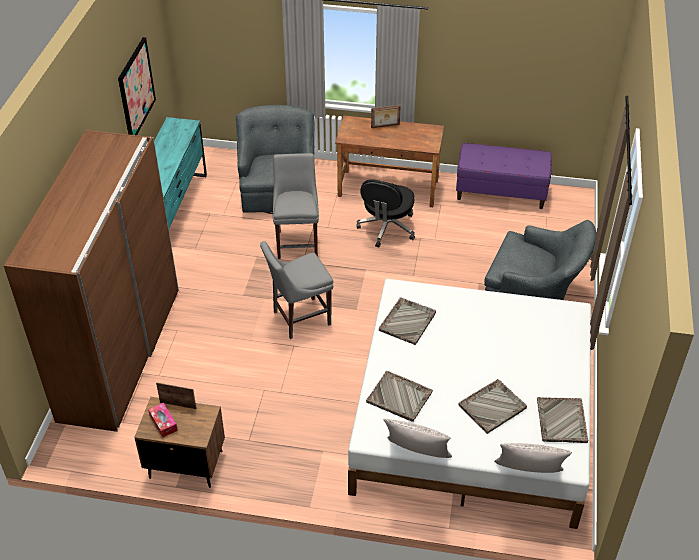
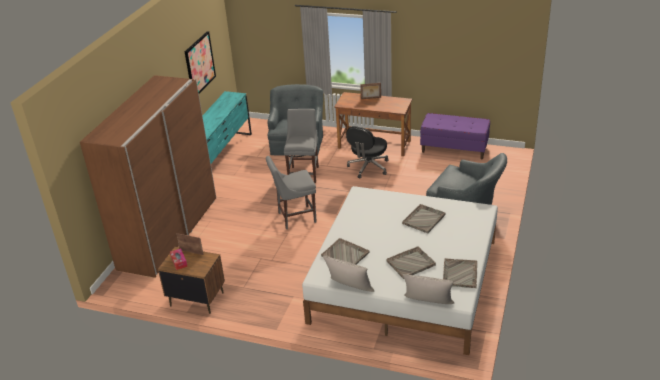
camera: 10 degrees right, 10 degrees down
grey tray [379,297,436,345] -> grey tray moved to [402,204,445,233]

